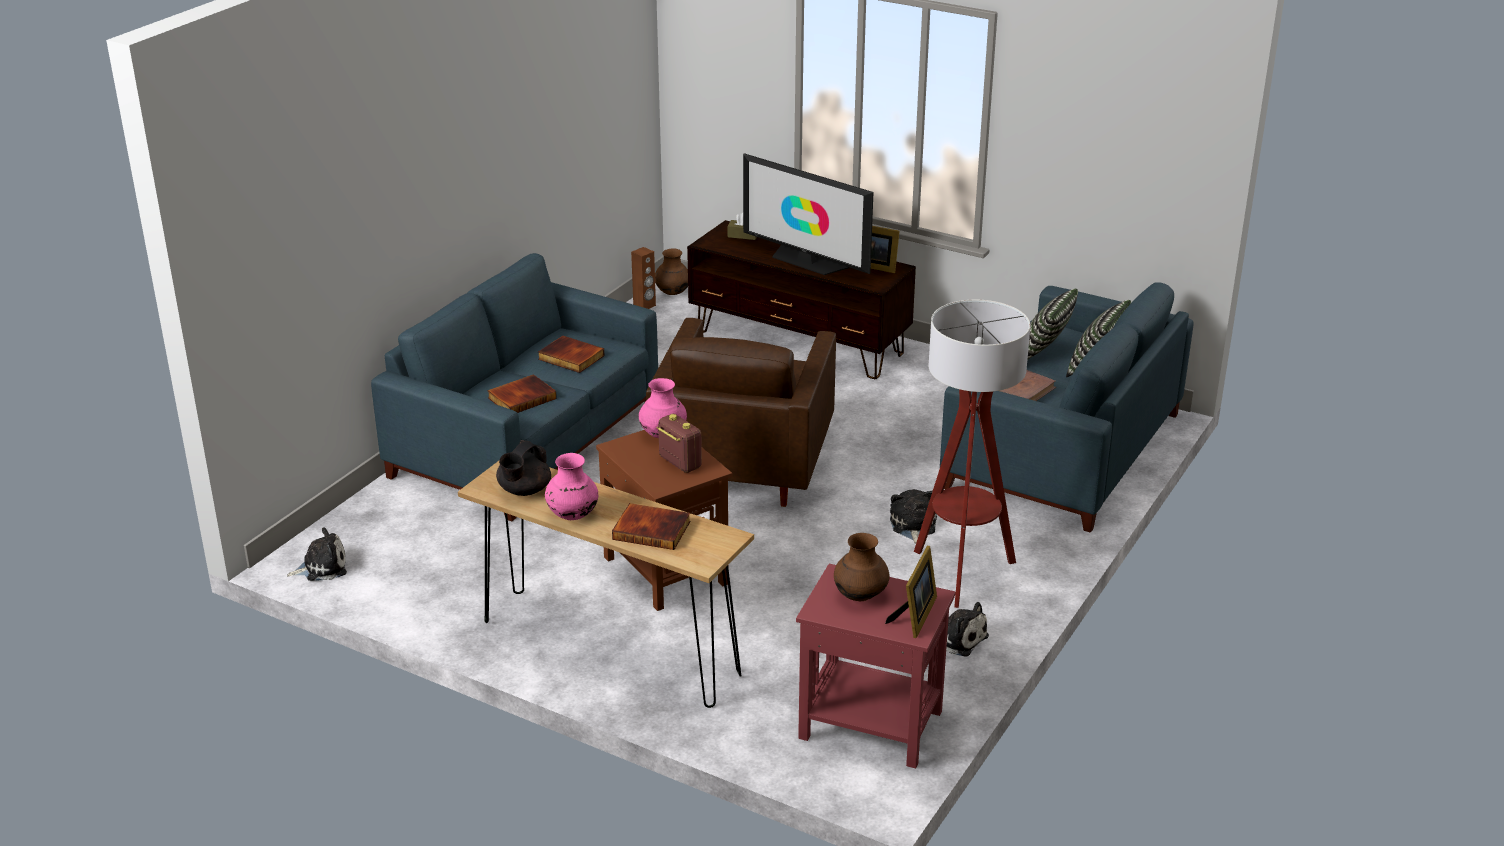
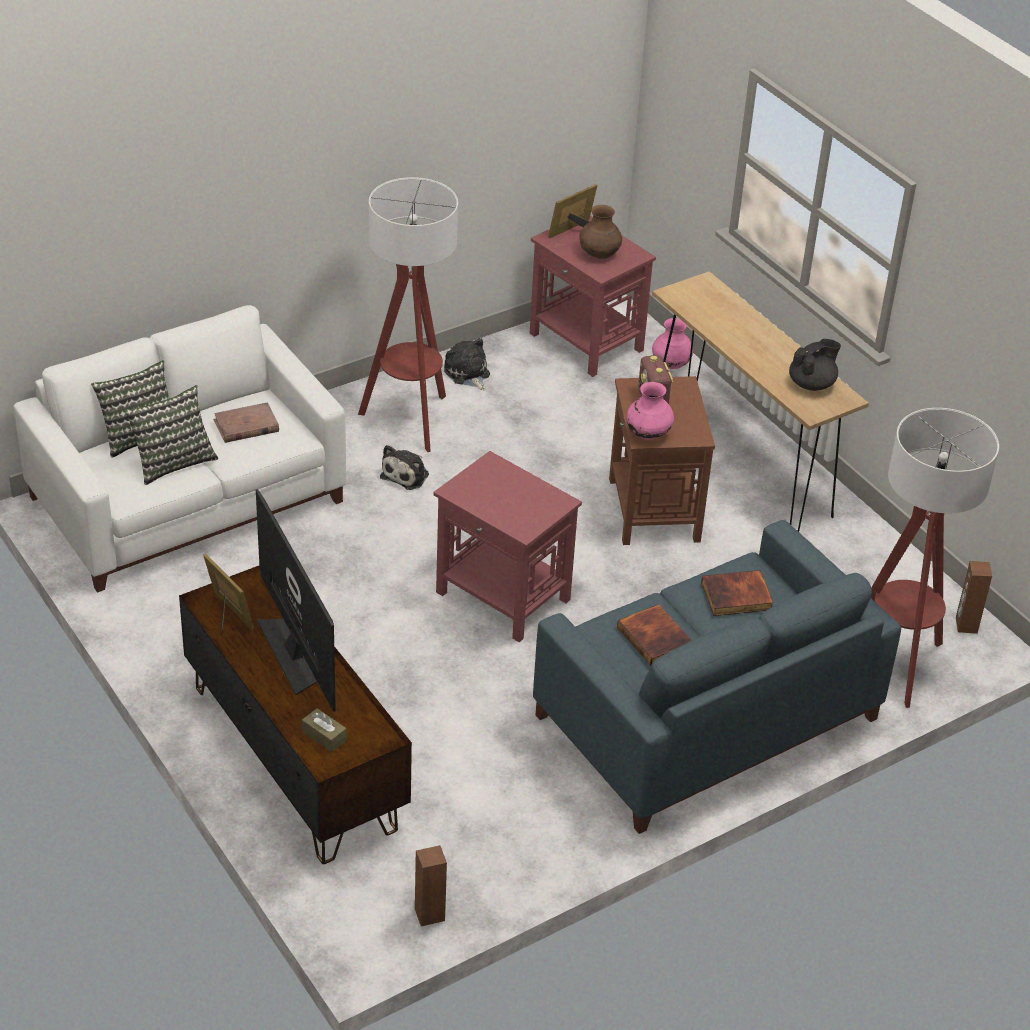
camera: 155 degrees left, 10 degrees up
plush toy [287,527,347,581] -> brown speaker [956,561,992,634]
pink vase [545,453,598,520] -> pink vase moved to [652,318,693,369]
book [612,503,690,550] -> none
brown armchair [646,318,836,507] -> red side table [433,451,582,642]
brown vase [655,248,688,295] -> none
blue sofa [940,282,1194,533] -> white sofa [14,305,346,593]
none -> floor lamp [871,408,999,708]

